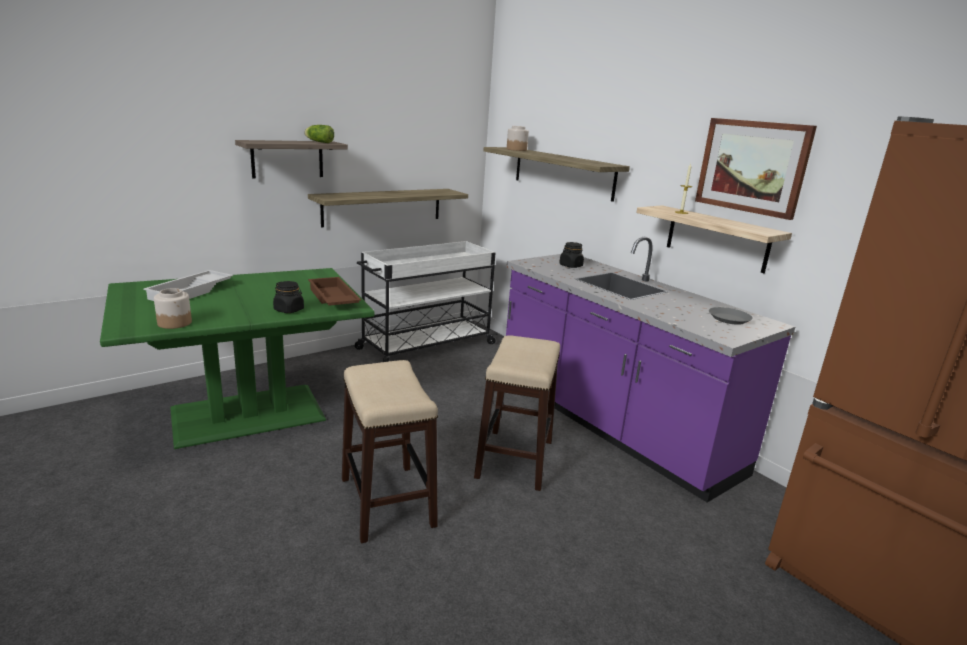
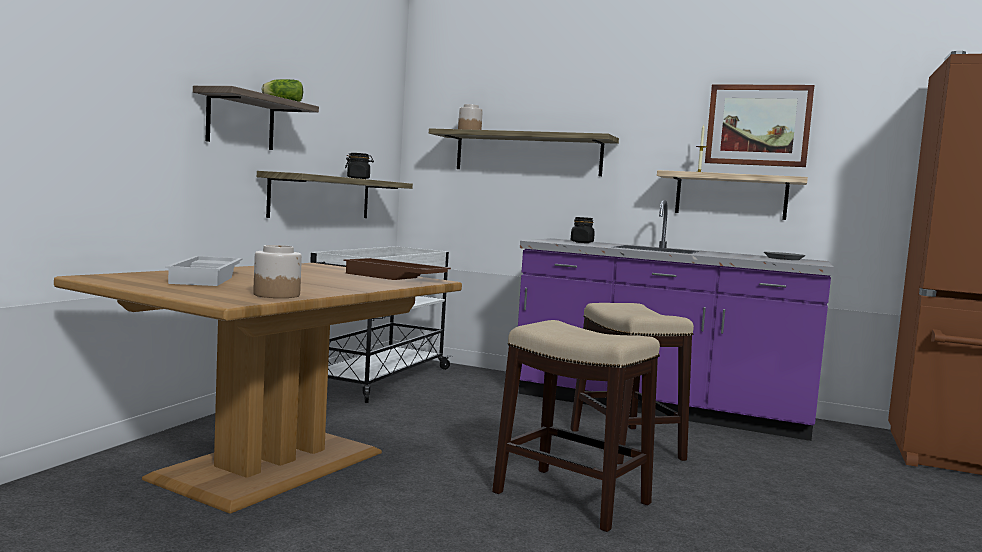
camera: 30 degrees left, 15 degrees down
green dining table [100,268,374,449] -> brown dining table [54,263,462,514]
black jar [273,281,304,313] -> black jar moved to [345,153,374,179]

